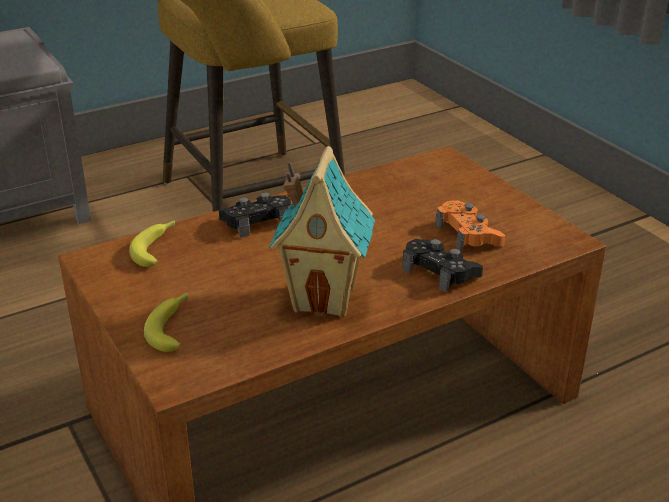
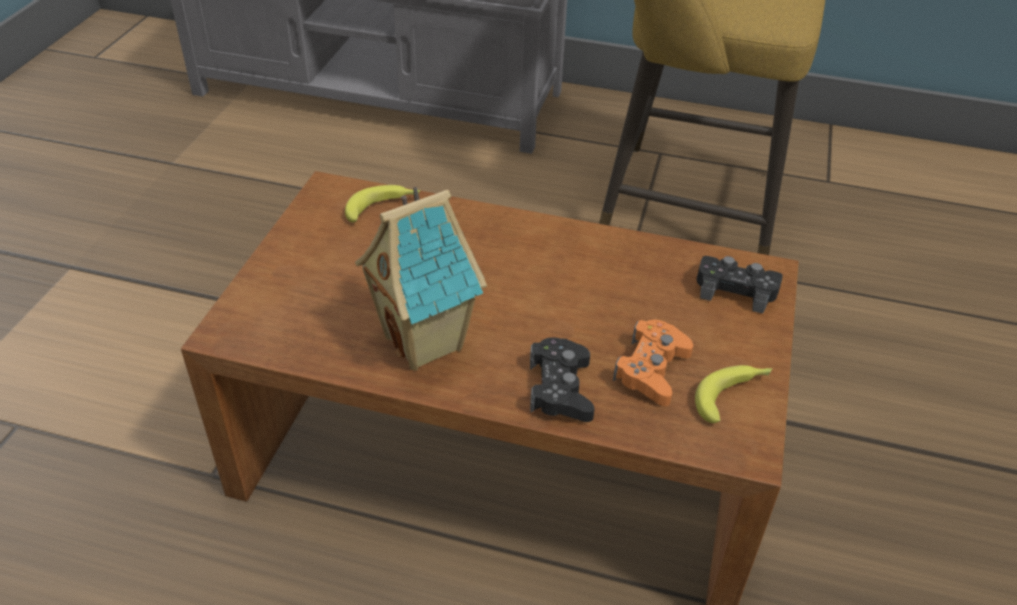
camera: 45 degrees right, 10 degrees up
banana [144,292,188,352] -> banana moved to [695,365,772,423]
black game controller [219,192,291,238] -> black game controller moved to [696,256,783,314]

